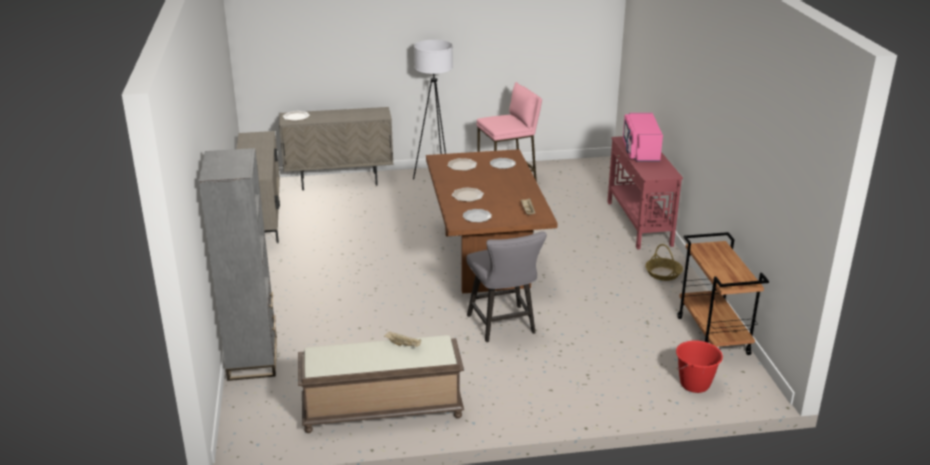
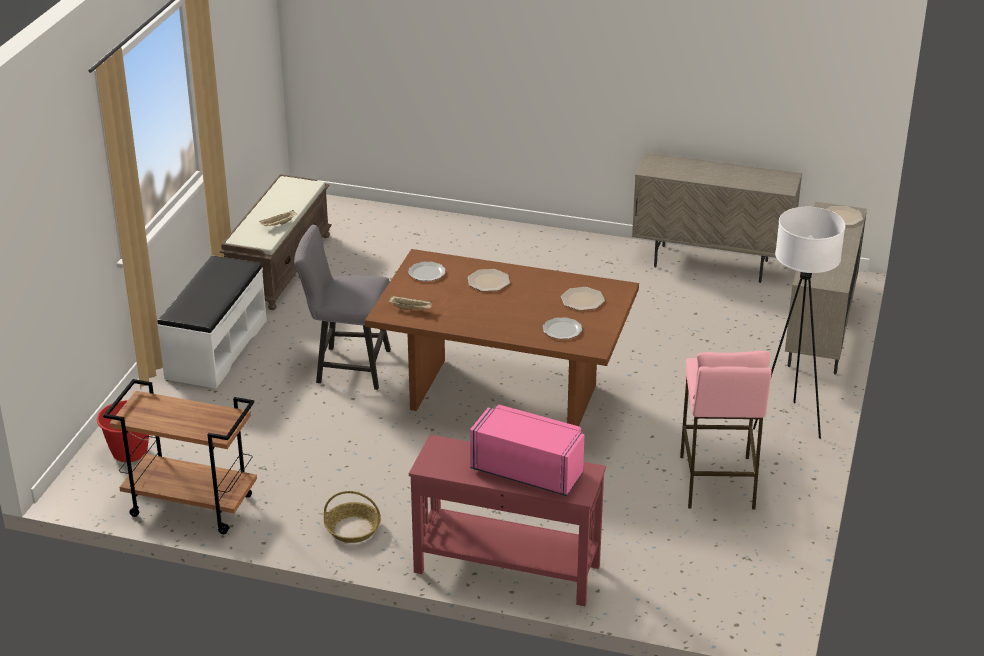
camera: 115 degrees right, 5 degrees up
grey bookcase [199,148,277,381] -> none
none -> white bench [157,256,267,389]

